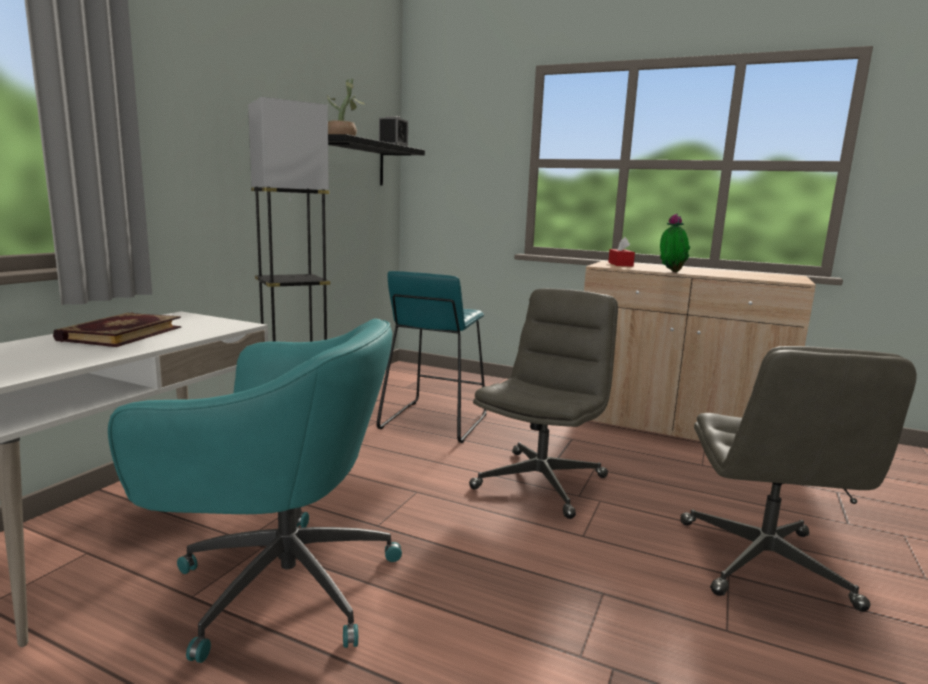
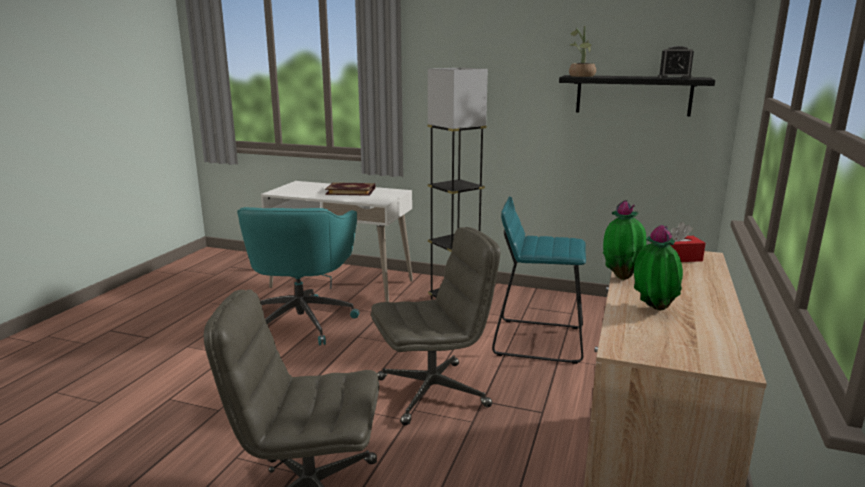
camera: 85 degrees right, 5 degrees up
grey office chair [469,288,618,519] -> grey office chair turned 45 degrees counterclockwise [371,227,500,425]
none -> potted plant [634,225,683,311]

